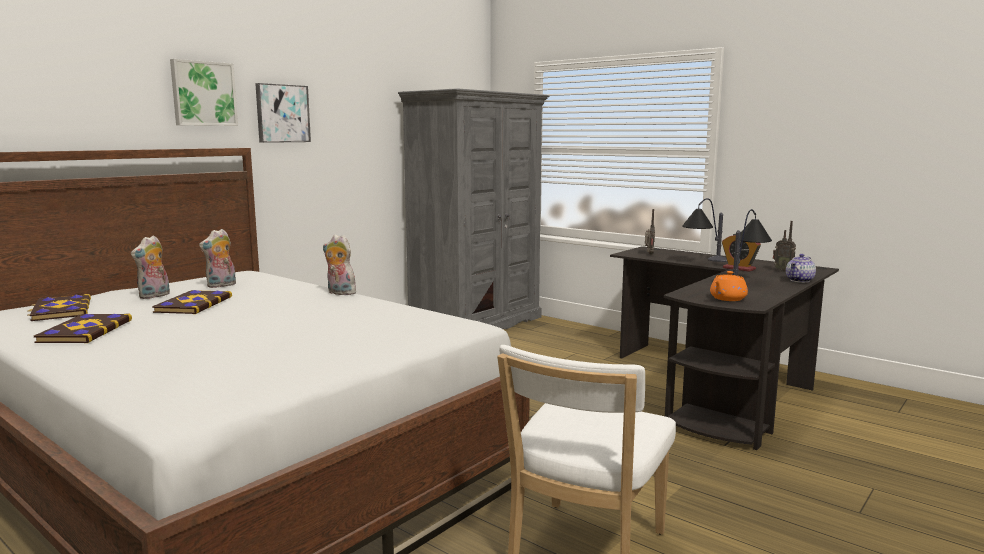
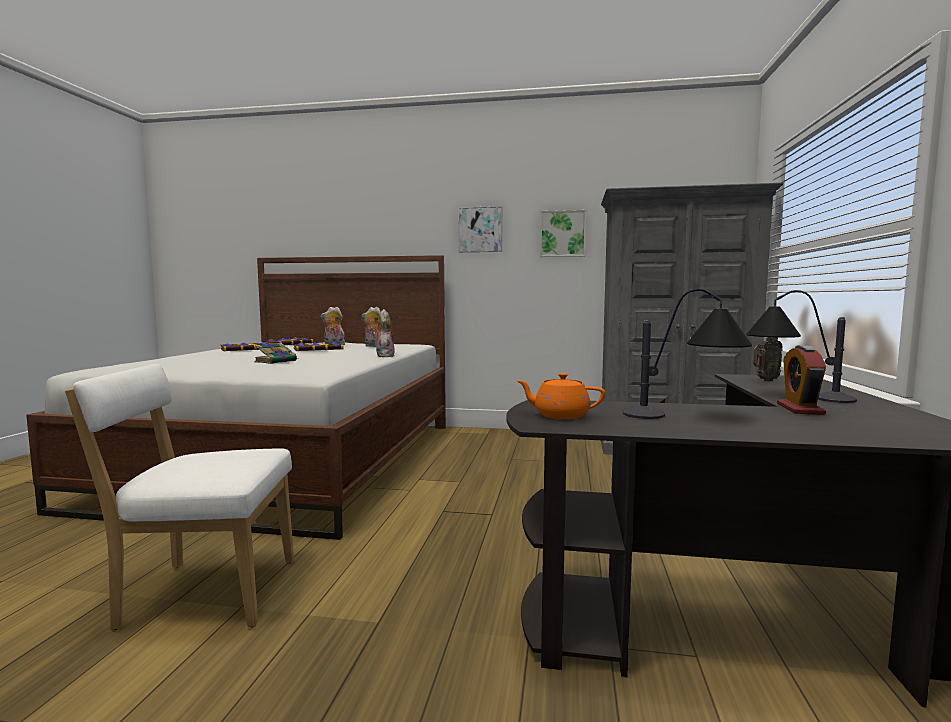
camera: 60 degrees right, 5 degrees down
picture [170,59,238,126] -> picture moved to [540,210,586,257]
radio [773,221,796,272] -> none
teapot [786,254,816,283] -> none
none -> book [254,343,297,364]

